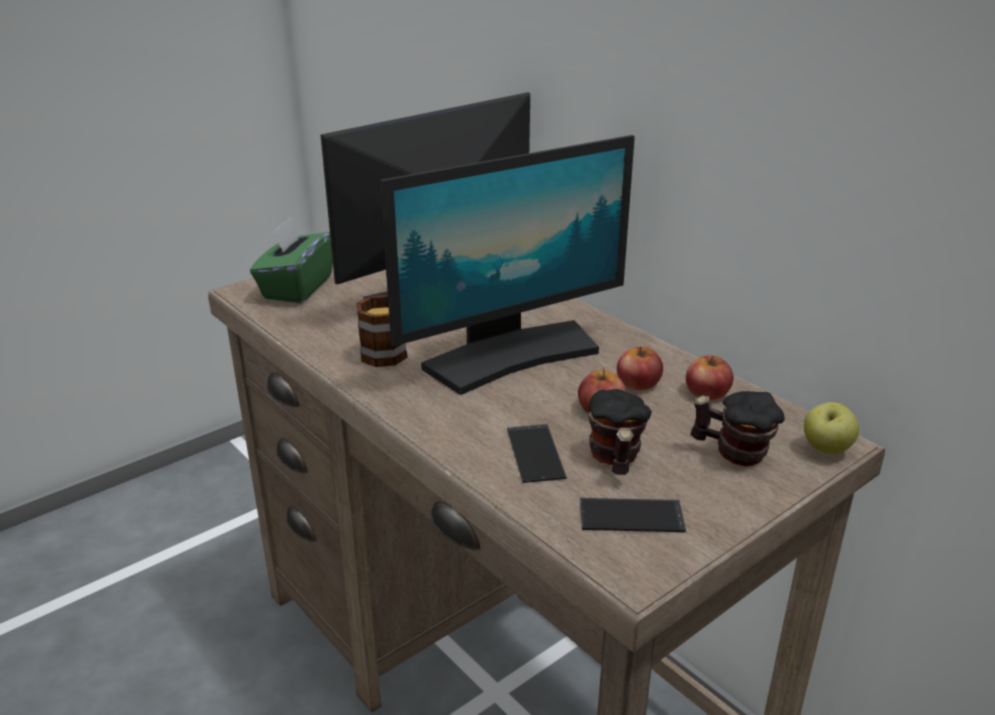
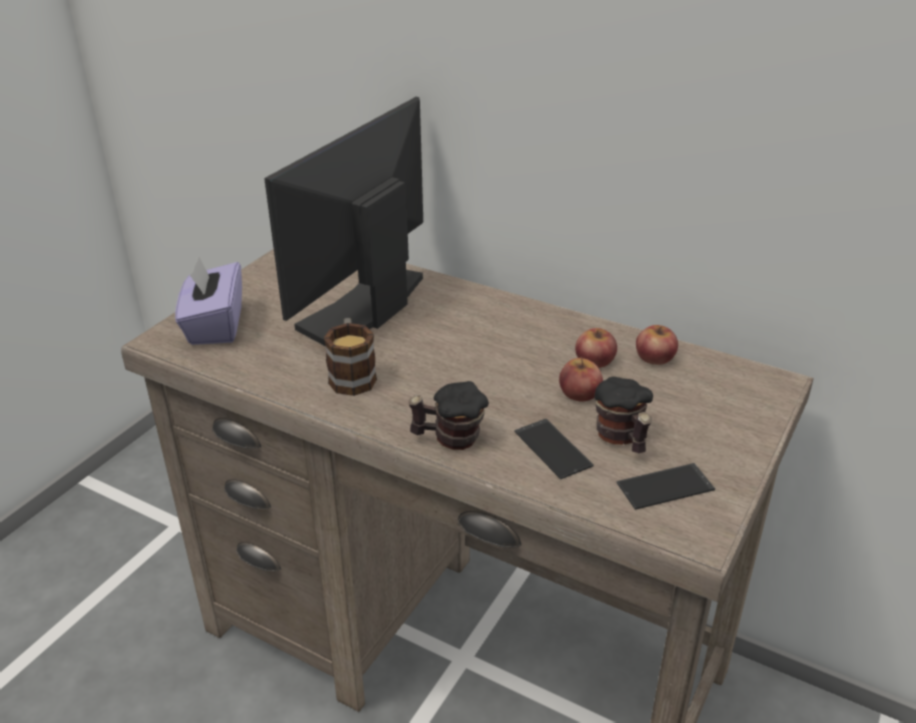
camera: 20 degrees left, 5 degrees up
green tissue box [250,217,333,303] -> purple tissue box [175,256,242,345]
monitor [380,135,635,395] -> none
mug [690,391,785,466] -> mug moved to [409,381,489,450]
apple [804,402,859,454] -> none

